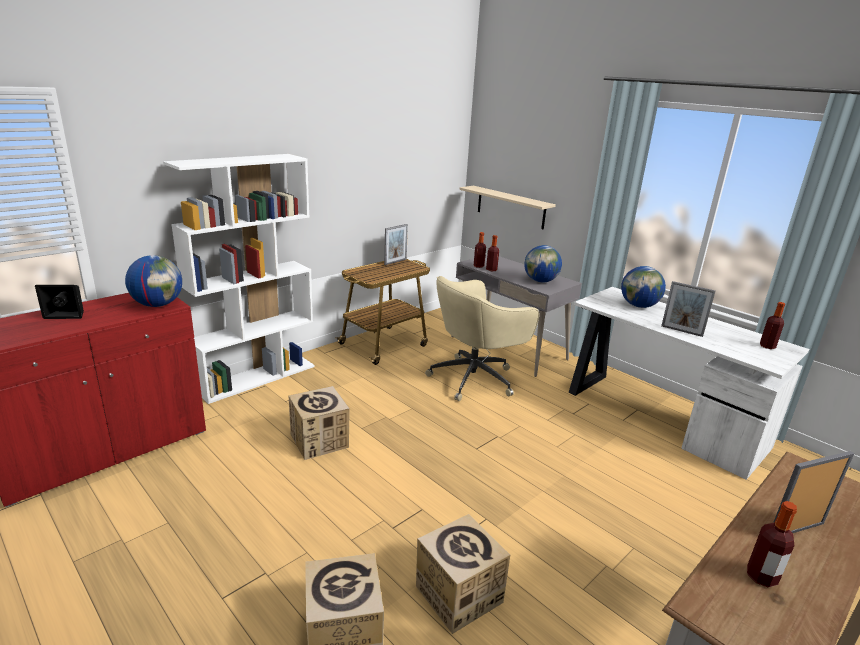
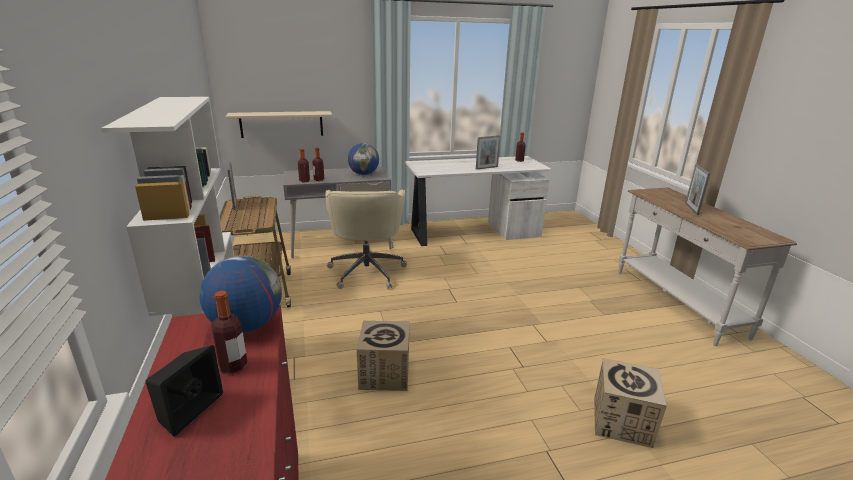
camera: 60 degrees left, 0 degrees up
cardboard box [416,514,510,634] -> none
globe [621,266,666,308] -> none
bottle [747,501,797,587] -> bottle moved to [211,291,248,374]

